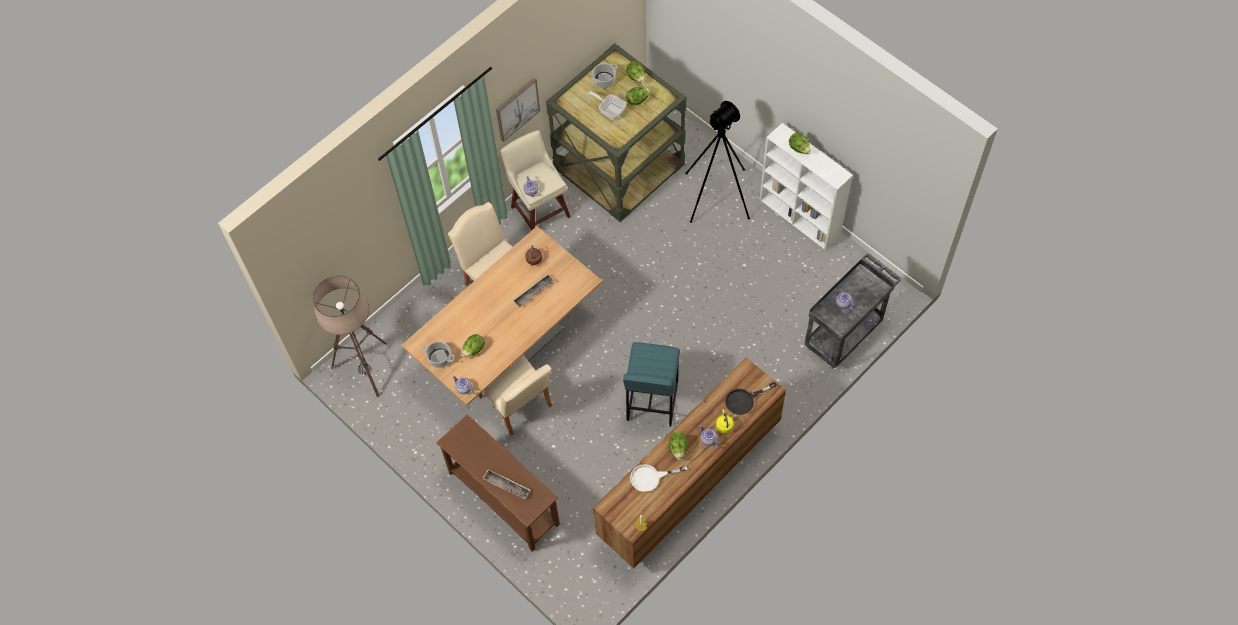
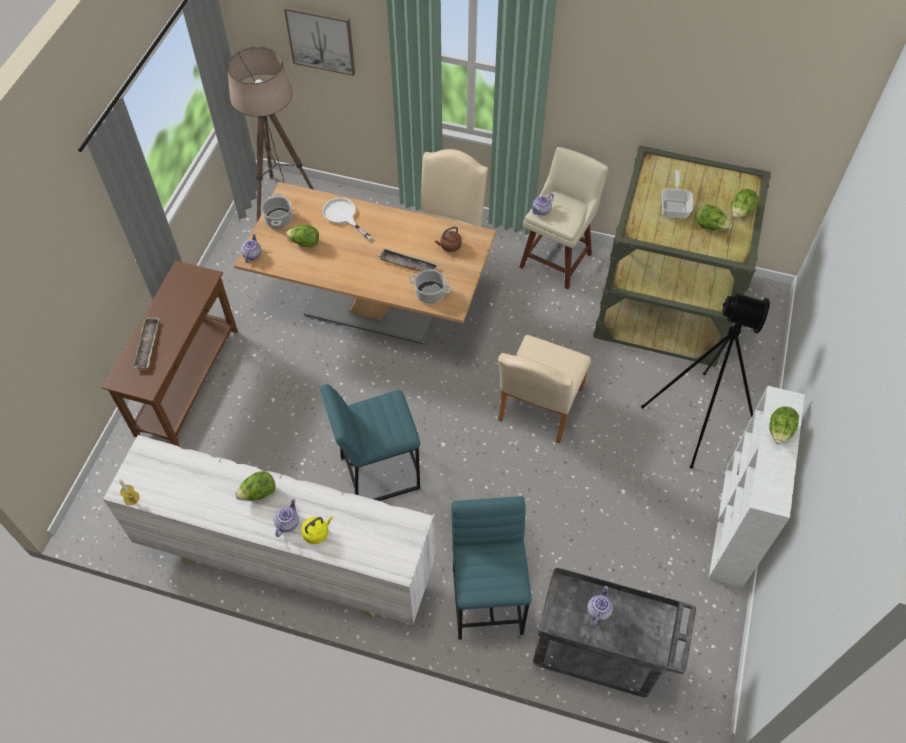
camera: 60 degrees right, 5 degrees down
beige chair [478,355,552,436] -> beige chair moved to [498,335,591,443]
picture [496,78,540,142] -> picture moved to [284,6,355,76]
cooking pot [590,63,617,88] -> cooking pot moved to [409,270,452,303]
brown cabinet [593,357,786,568] -> white cabinet [103,435,435,625]
white frying pan [630,464,687,492] -> white frying pan moved to [322,198,372,241]
black frying pan [725,382,777,415] -> none
none -> turquoise stool [451,496,532,640]

